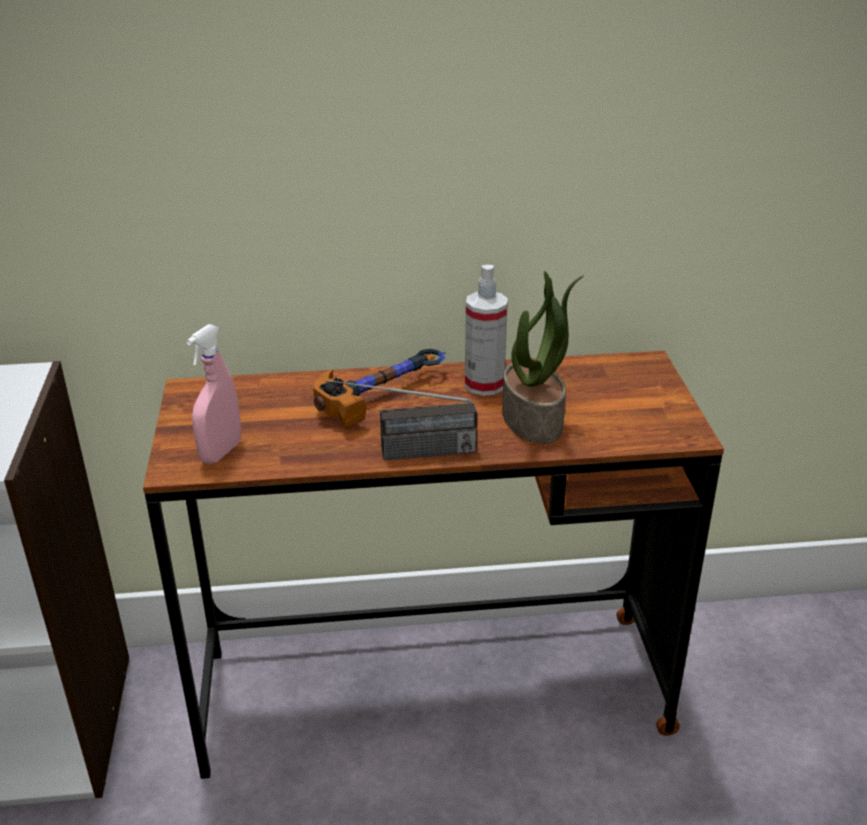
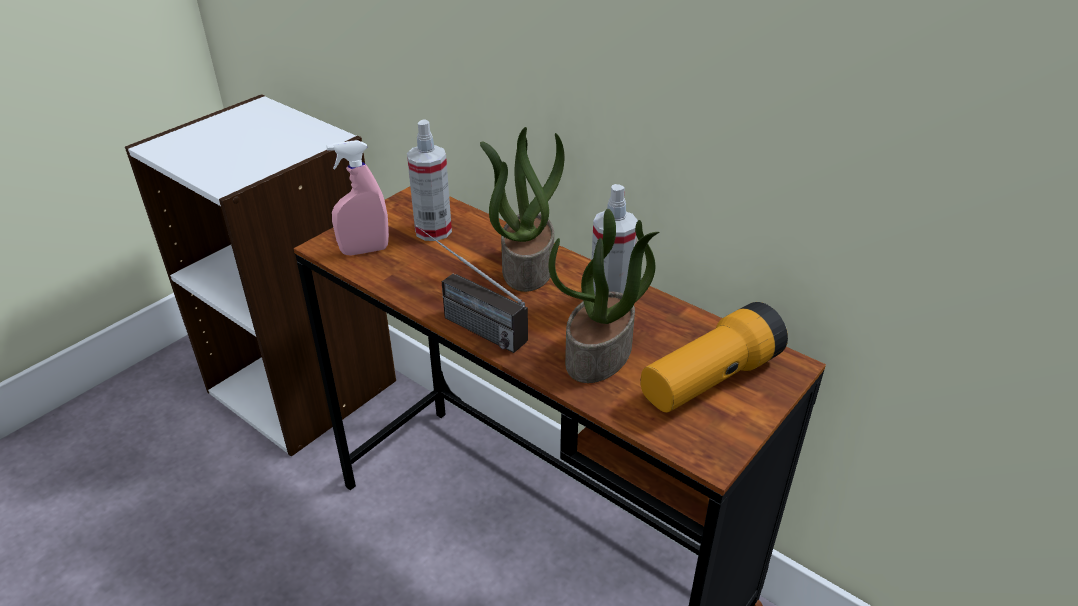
camera: 45 degrees right, 5 degrees up
hammer [313,349,446,428] -> potted plant [480,127,564,292]
none -> spray bottle [407,120,452,241]
none -> flashlight [641,302,788,413]

